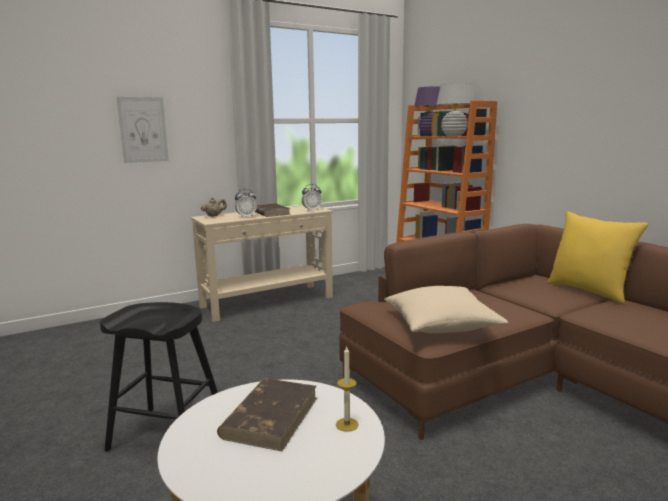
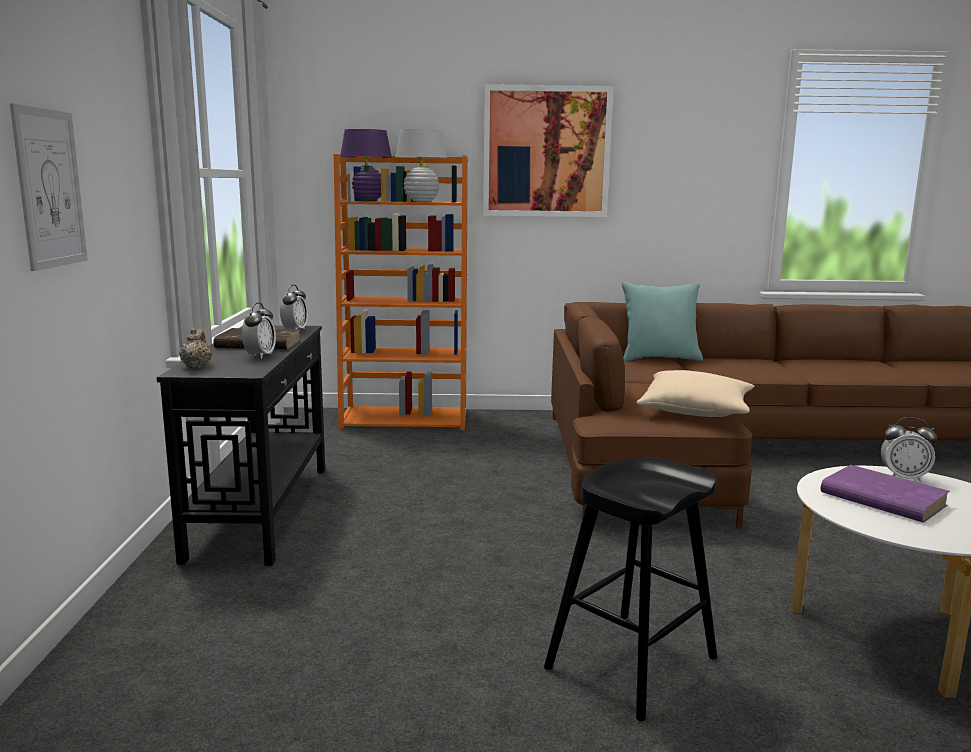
camera: 60 degrees left, 0 degrees up
beige console table [191,206,333,322] -> black console table [157,325,325,566]
brown book [217,378,317,451] -> purple book [821,465,950,523]
candle [336,346,359,432] -> alarm clock [881,417,937,482]
yellow pillow [547,211,648,304] -> turquoise pillow [622,282,703,361]
none -> picture [483,84,613,217]

